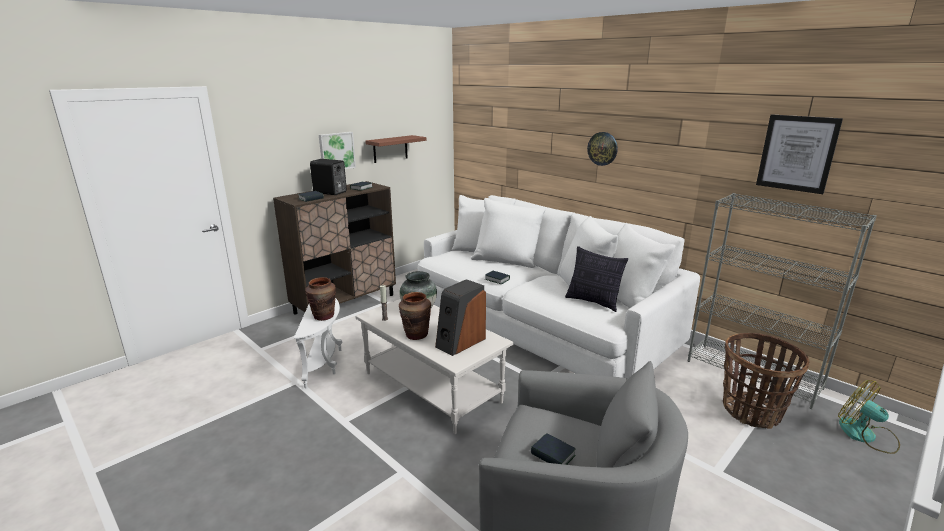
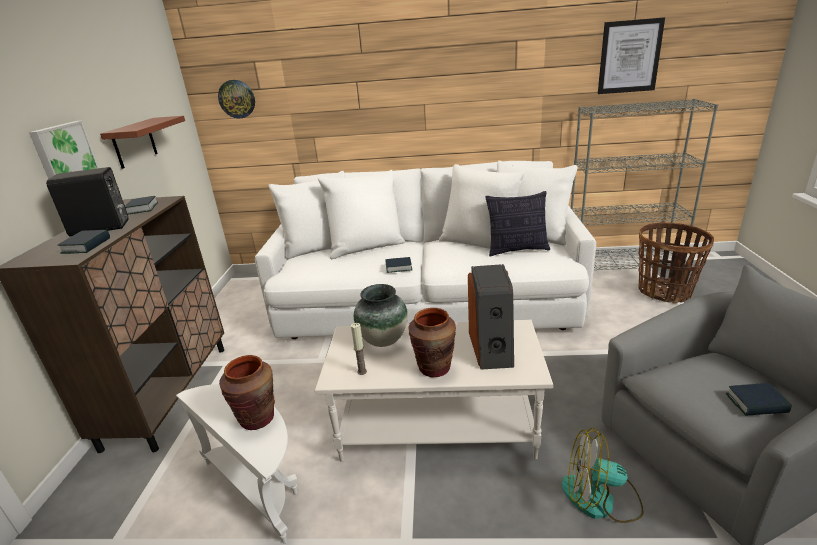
camera: 40 degrees left, 5 degrees up
wall clock [587,132,618,166] -> wall clock moved to [218,80,255,119]
fan [838,380,900,454] -> fan moved to [562,428,644,523]

